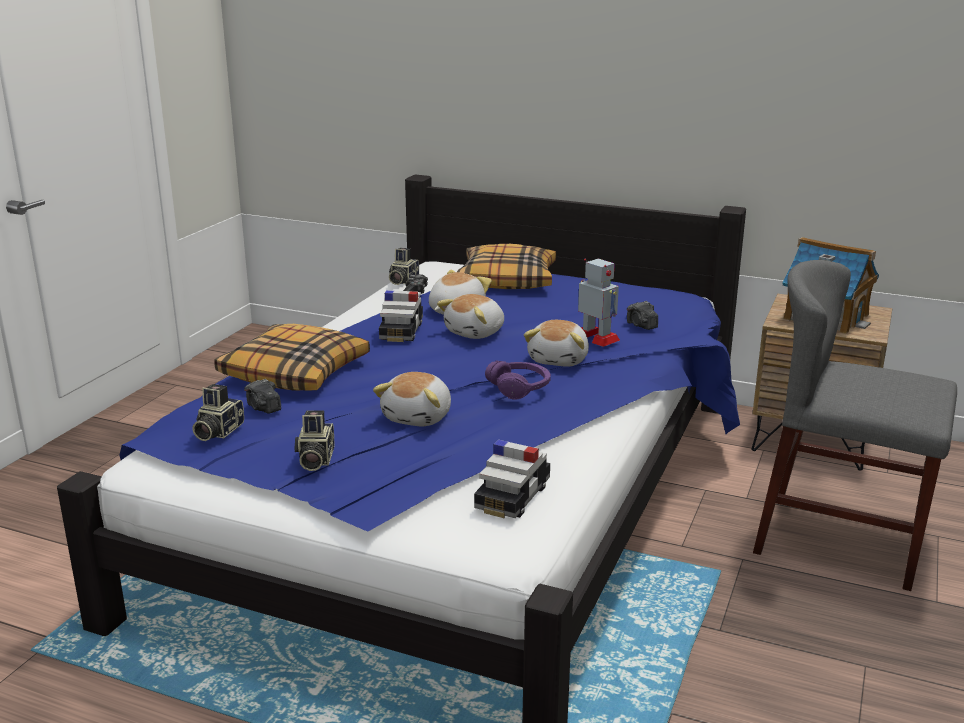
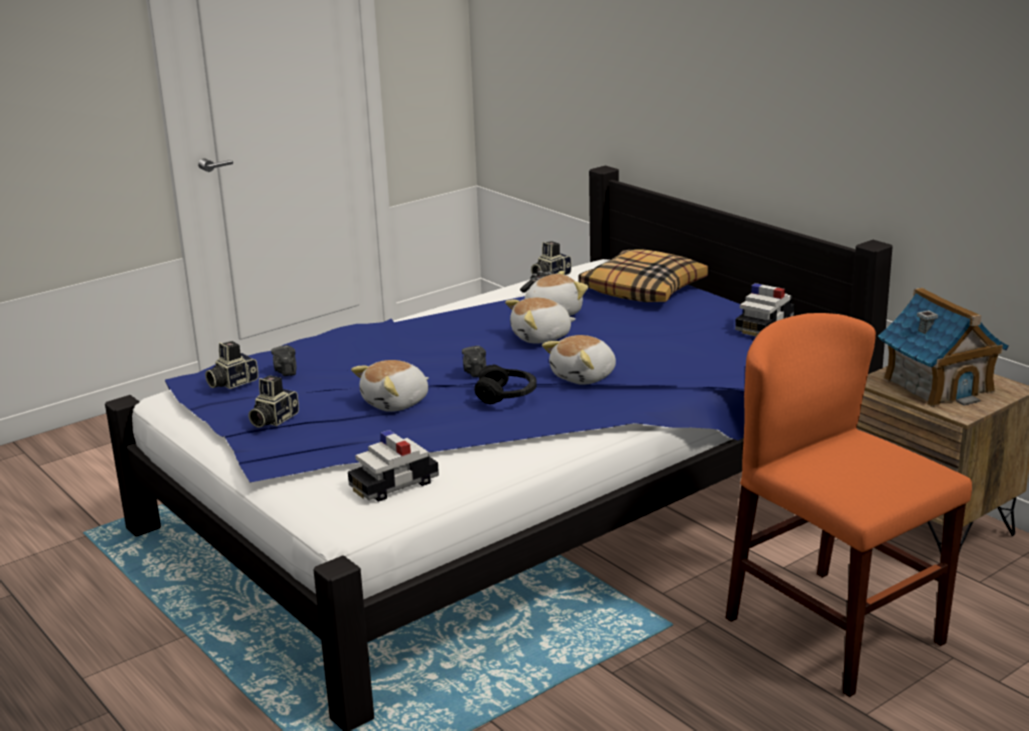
camera: 30 degrees right, 0 degrees up
pillow [214,324,370,391] -> none
toy car [379,290,423,342] -> toy car moved to [735,283,794,336]
purple headphones [485,360,551,400] -> black headphones [474,364,537,404]
toy robot [578,258,620,347] -> none
camera [627,301,658,330] -> camera moved to [462,346,486,377]
grey chair [753,260,957,591] -> orange chair [726,313,972,697]

